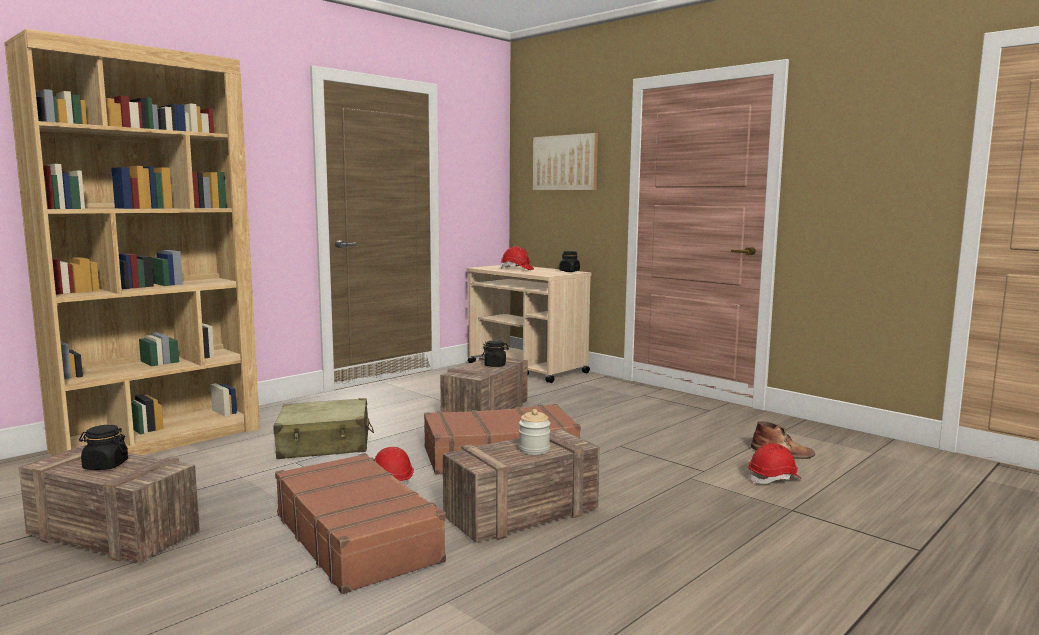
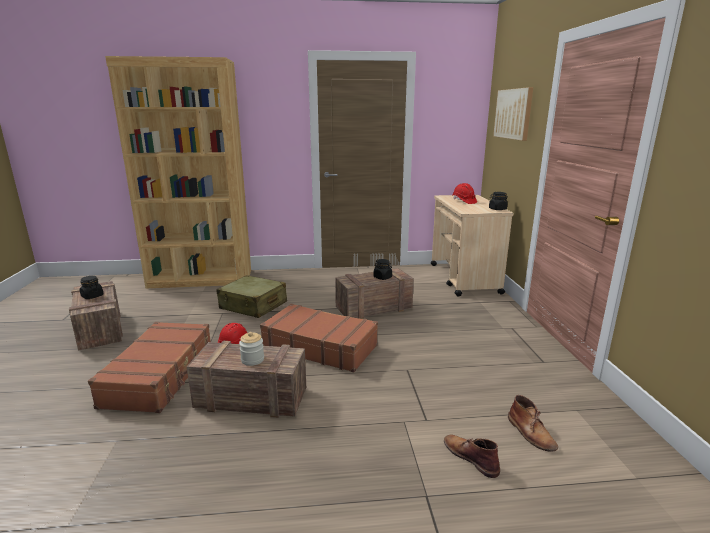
camera: 40 degrees right, 10 degrees up
red hard hat [748,443,802,484] -> brown boot [444,434,500,478]

